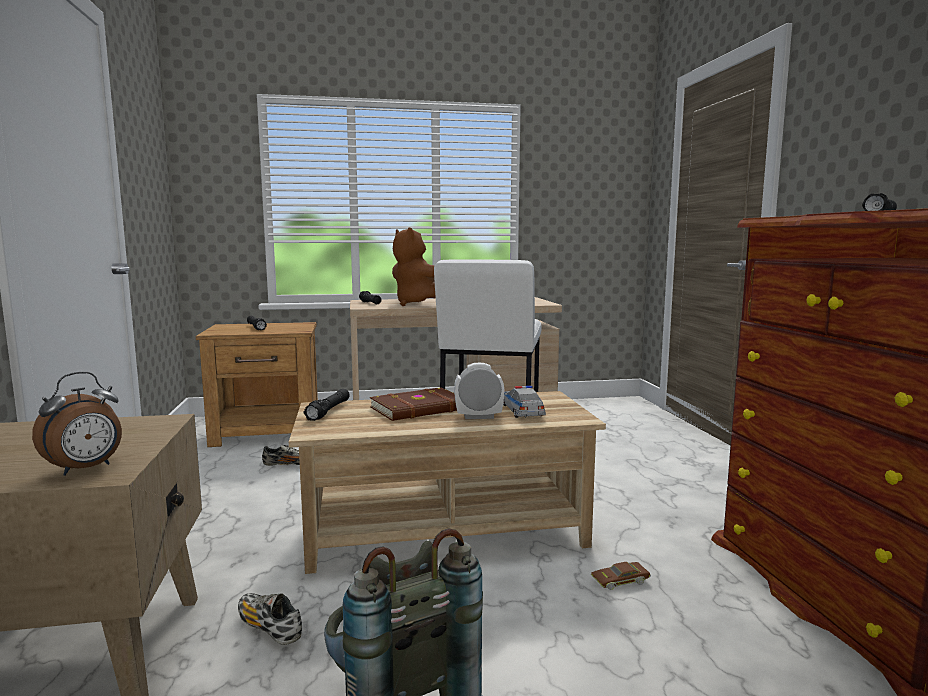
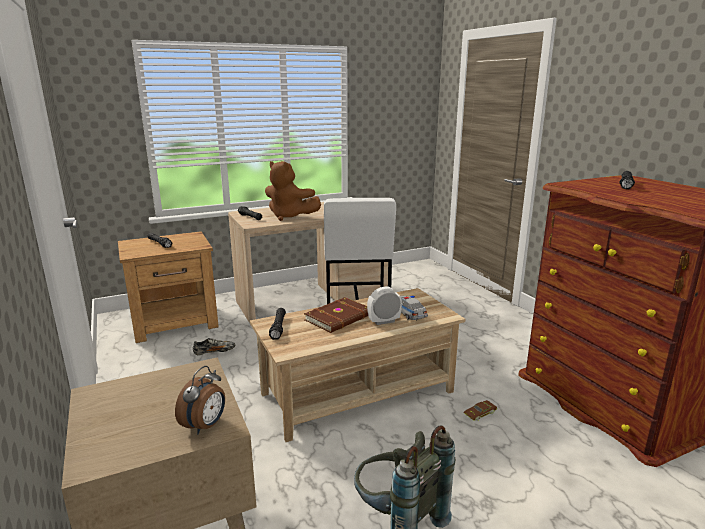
camera: 15 degrees left, 10 degrees up
shoe [238,593,302,645] -> none

